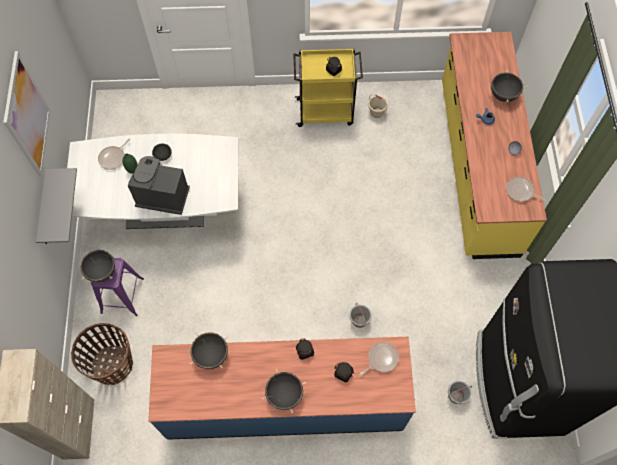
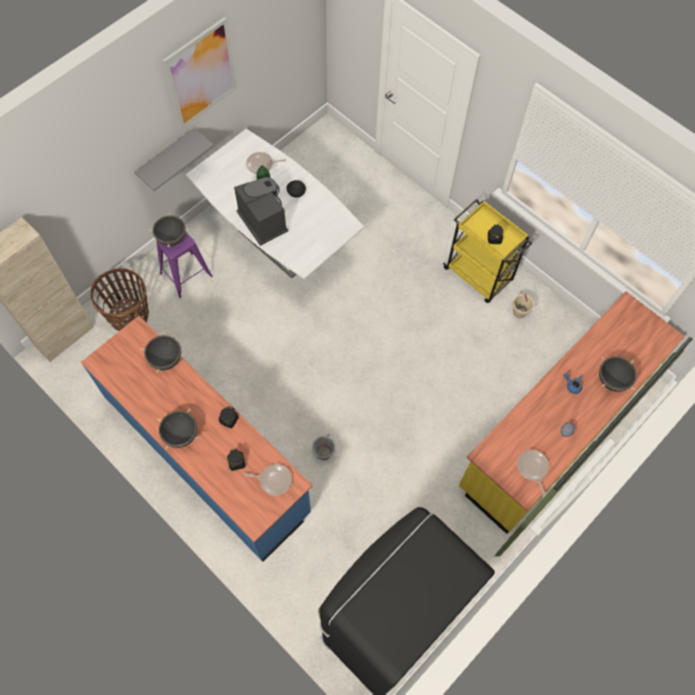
camera: 45 degrees right, 0 degrees up
grey bucket [448,381,472,404] -> none

